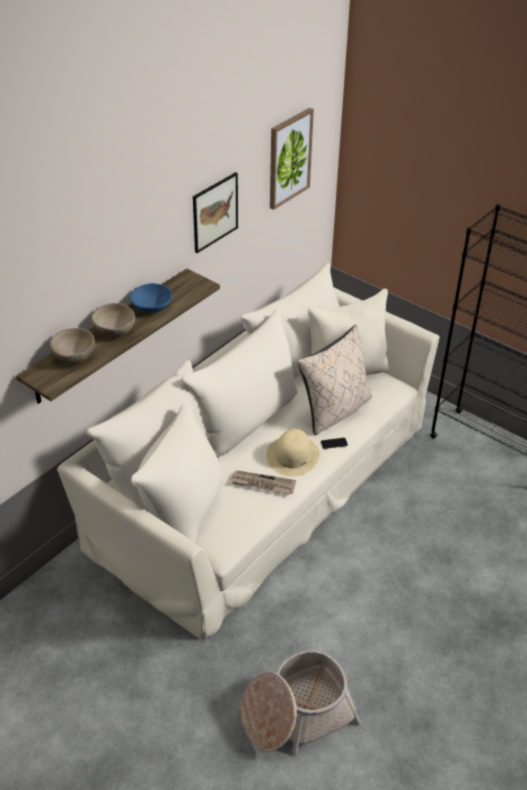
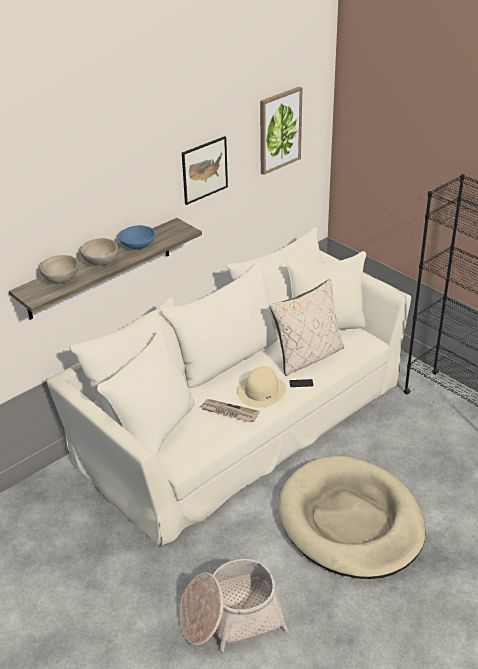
camera: 10 degrees right, 5 degrees down
none -> beige dog bed [278,455,426,579]

